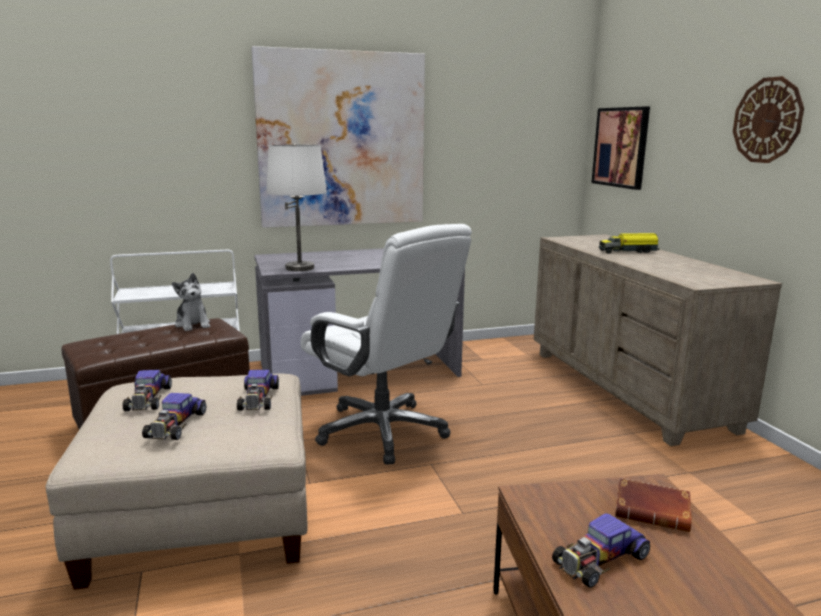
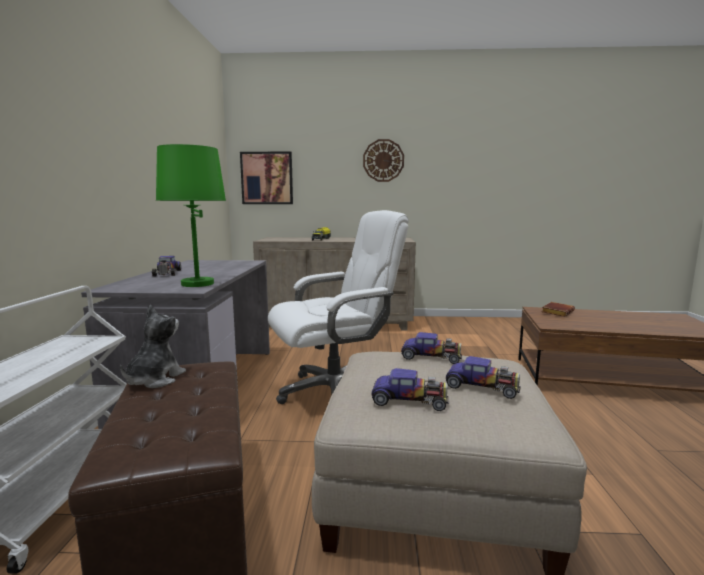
camera: 70 degrees left, 5 degrees down
plush toy [172,273,210,331] -> plush toy turned 60 degrees counterclockwise [120,305,186,388]
picture [251,46,425,228] -> none
white table lamp [266,144,327,271] -> green table lamp [156,144,226,287]
toy car [552,513,650,588] -> toy car moved to [152,256,181,277]

